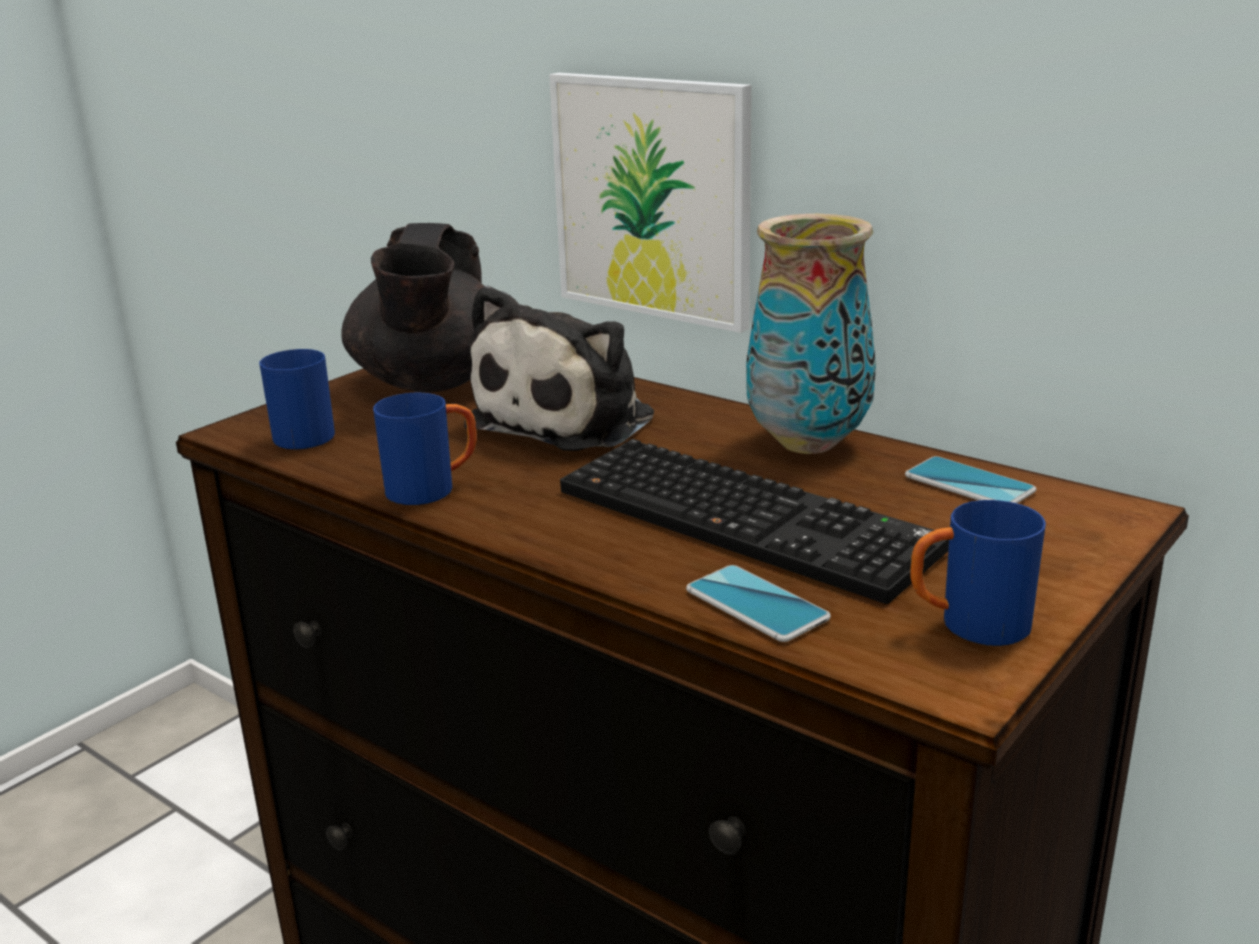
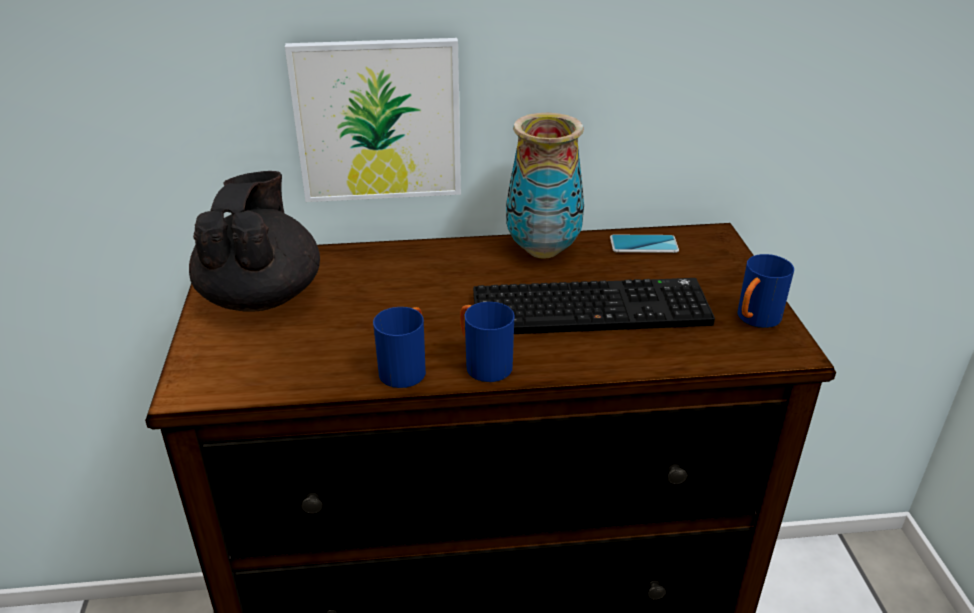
camera: 45 degrees left, 10 degrees up
blue mug [259,349,335,449] -> blue mug moved to [460,302,514,382]
black teapot [341,223,484,393] -> black teapot turned 135 degrees counterclockwise [189,171,320,312]
plush toy [464,285,654,451] -> none
phone [686,565,831,642] -> none

